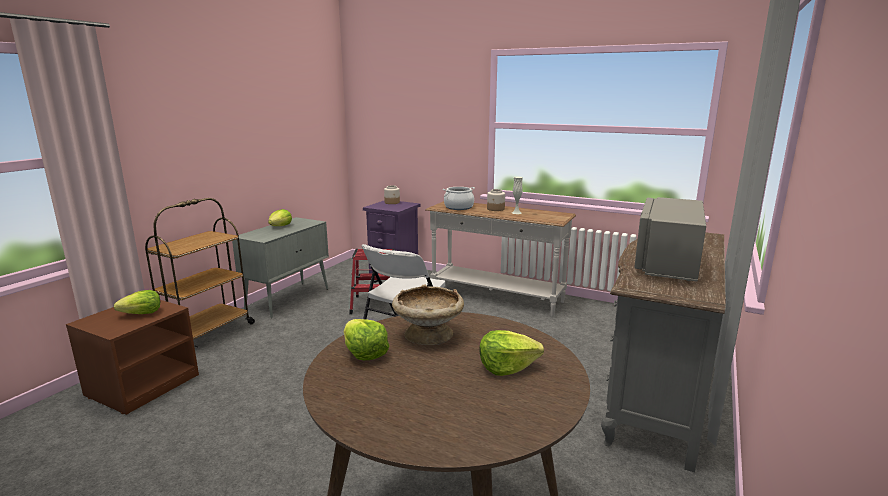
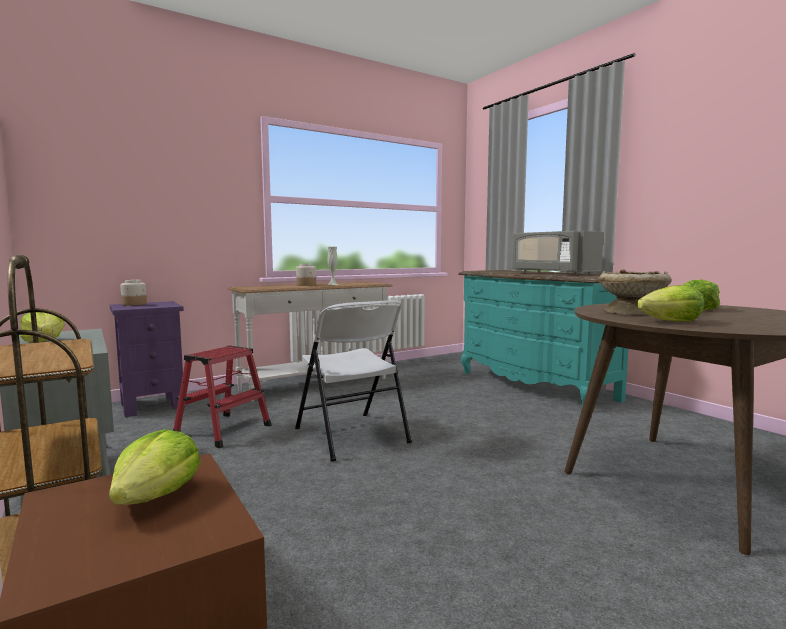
camera: 60 degrees left, 10 degrees down
cooking pot [443,187,475,210] -> none
grey dresser [601,232,726,473] -> turquoise dresser [458,270,628,407]

